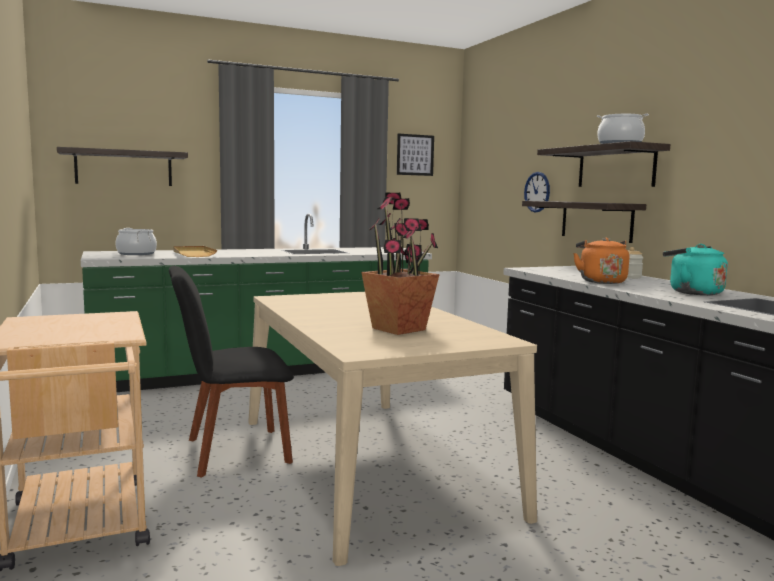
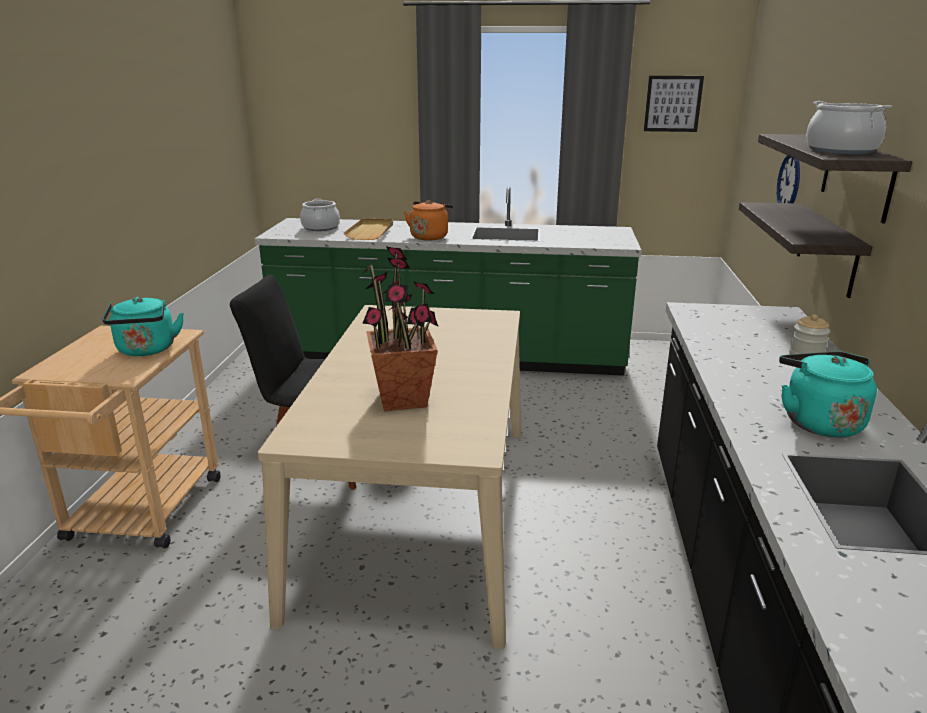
camera: 30 degrees right, 15 degrees up
shelf [57,147,188,186] -> none
orange kettle [573,237,629,284] -> orange kettle moved to [404,200,453,241]
none -> turquoise kettle [102,297,184,356]

